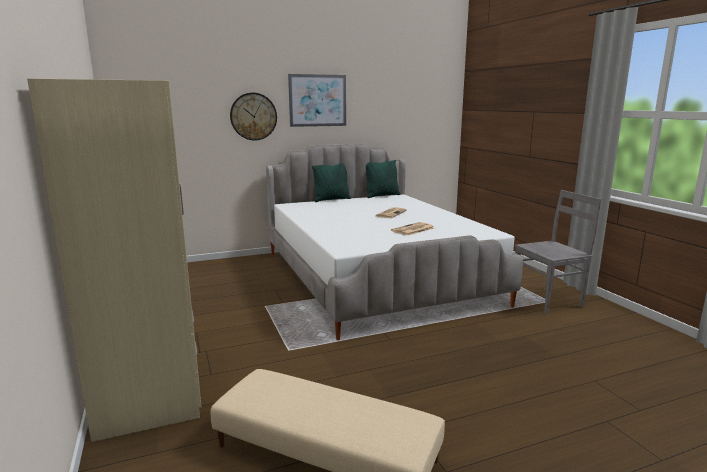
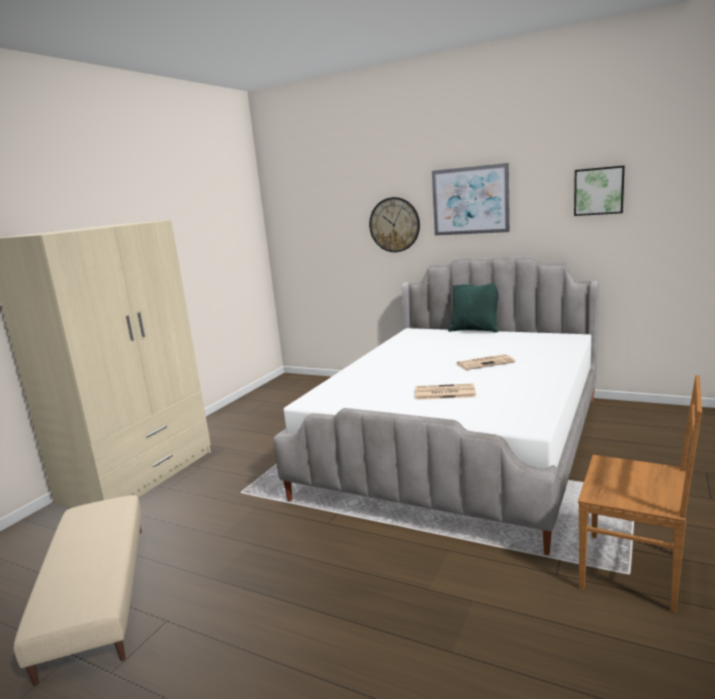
camera: 50 degrees right, 0 degrees up
green pillow [366,160,401,198] -> none
grey chair [515,190,601,314] -> brown chair [578,375,702,613]
none -> picture [574,165,625,216]

